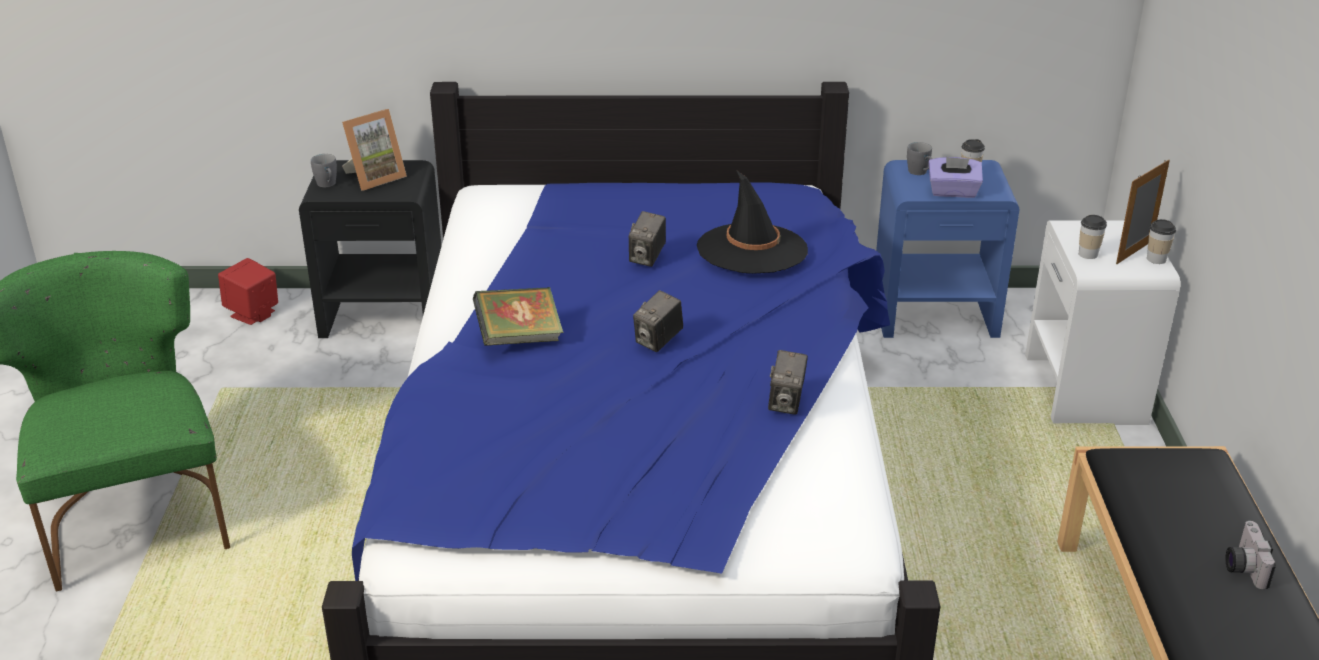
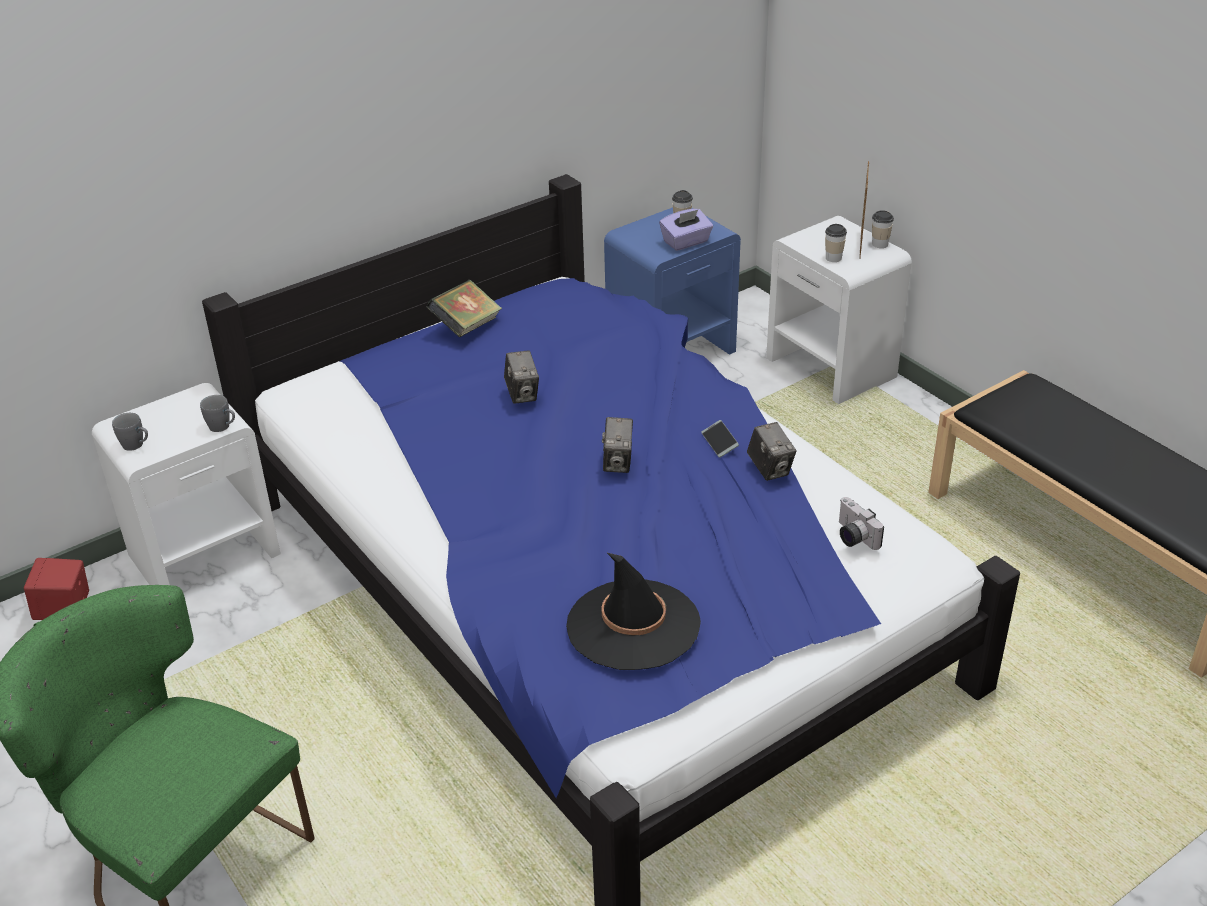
camera: 35 degrees left, 5 degrees up
black nightstand [299,160,441,338] -> white nightstand [92,383,281,585]
picture frame [342,109,407,191] -> none
book [473,287,564,346] -> book moved to [426,280,502,337]
black hat [697,170,808,274] -> black hat moved to [566,552,701,670]
grey mug [907,142,932,175] -> grey mug moved to [200,395,235,432]
camera [1225,521,1276,589] -> camera moved to [839,497,884,550]
none -> phone [701,420,739,458]

